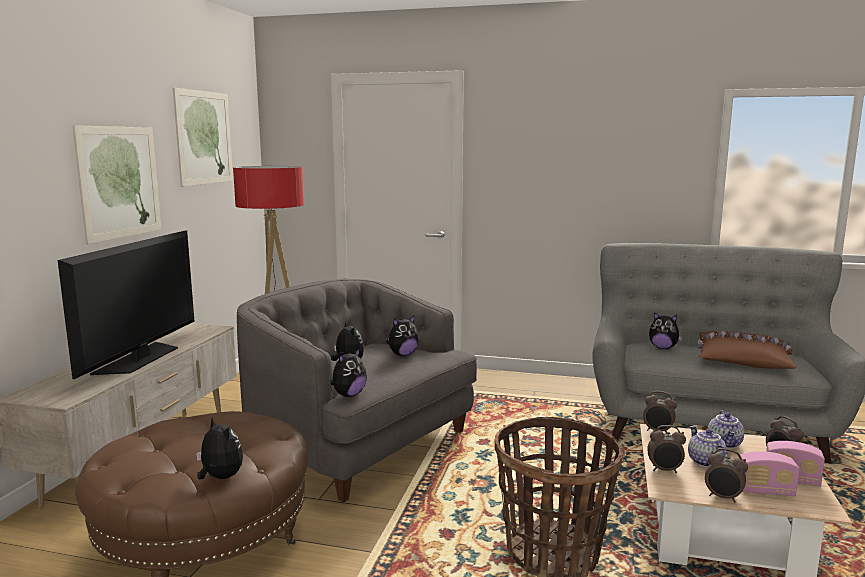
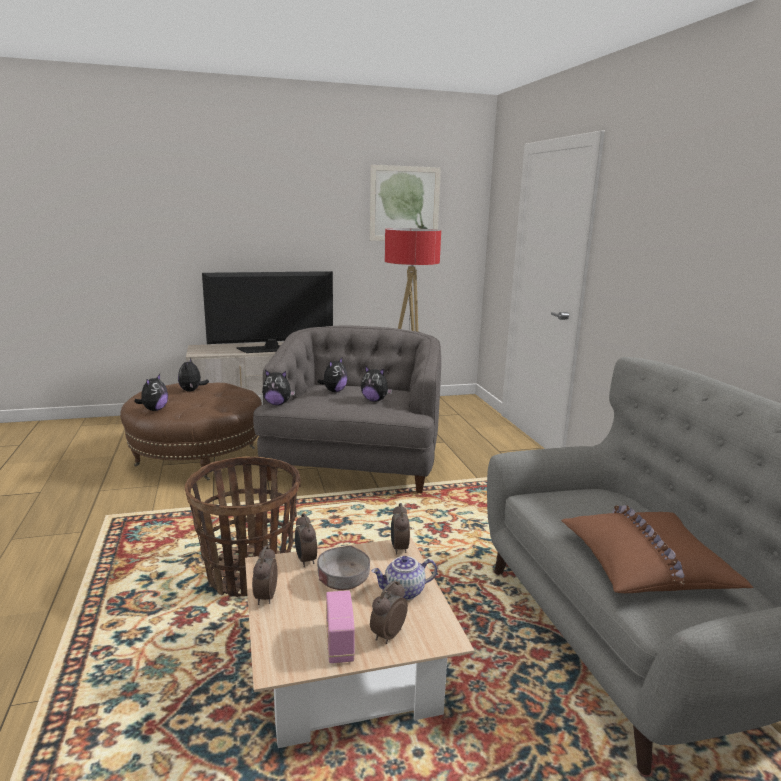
camera: 60 degrees right, 5 degrees up
picture [72,125,161,244] -> none
plush toy [649,312,683,349] -> plush toy moved to [178,358,209,392]
teapot [688,426,728,467] -> grey bowl [317,546,370,590]
radio [740,451,799,496] -> none

